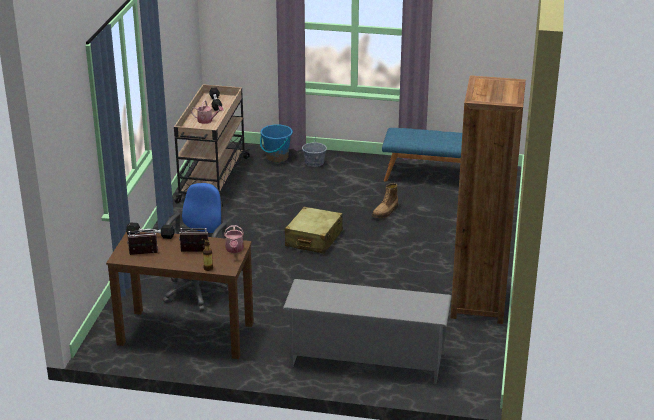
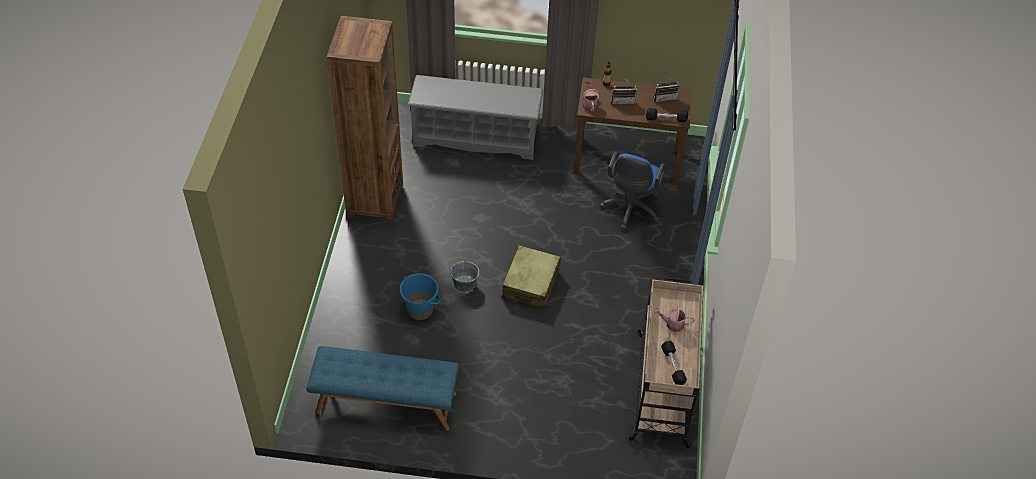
camera: 175 degrees right, 20 degrees up
blue bucket [260,124,293,163] -> blue bucket moved to [400,273,440,320]
grey bucket [302,136,327,167] -> grey bucket moved to [450,260,479,292]
boot [372,183,398,218] -> none

